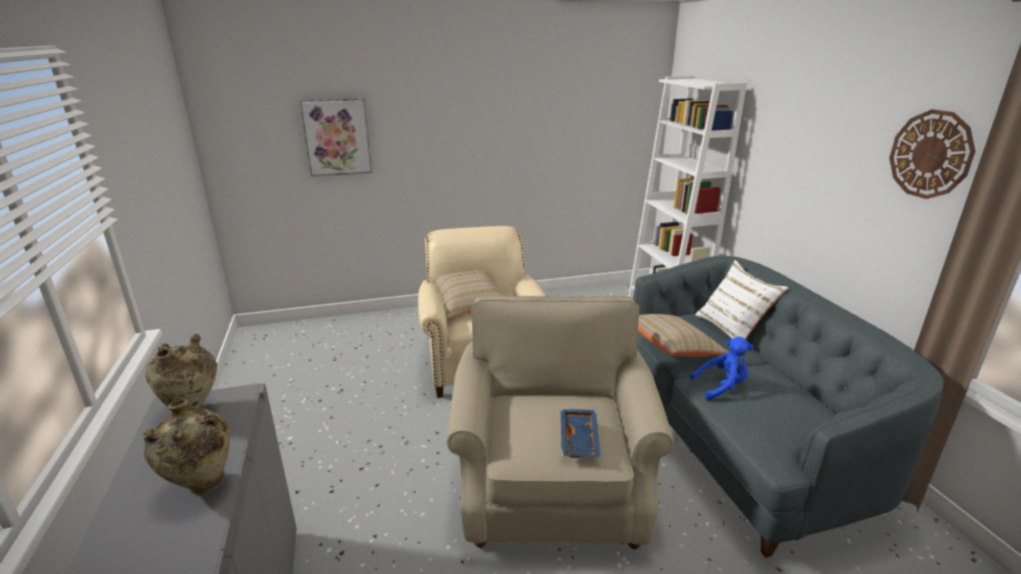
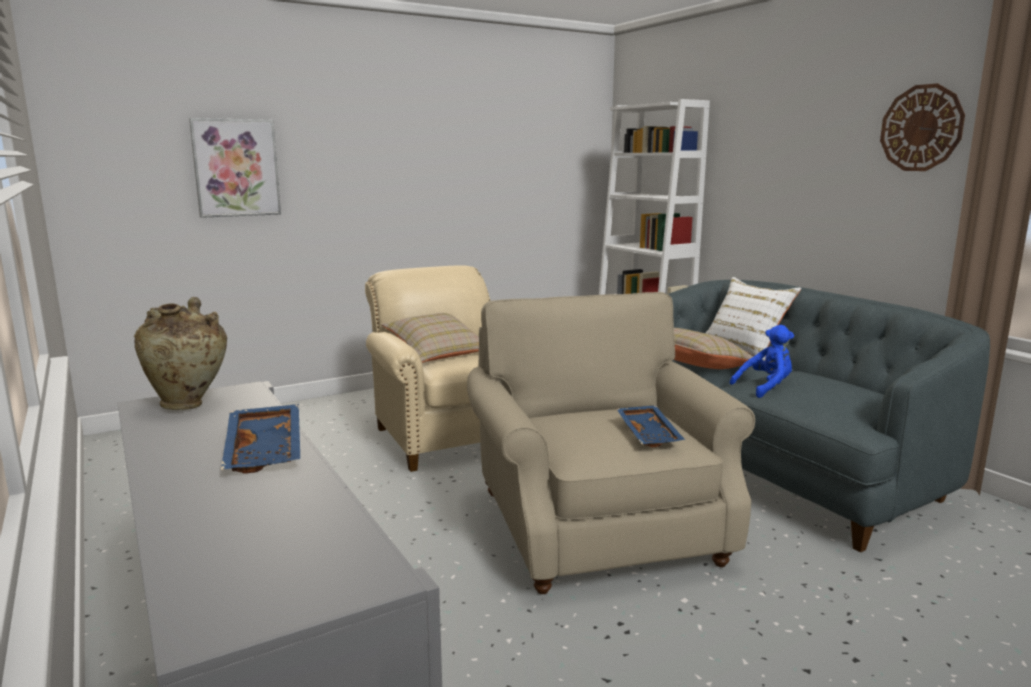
camera: 15 degrees left, 10 degrees down
beige vase [143,399,230,494] -> blue tray [221,404,300,474]

